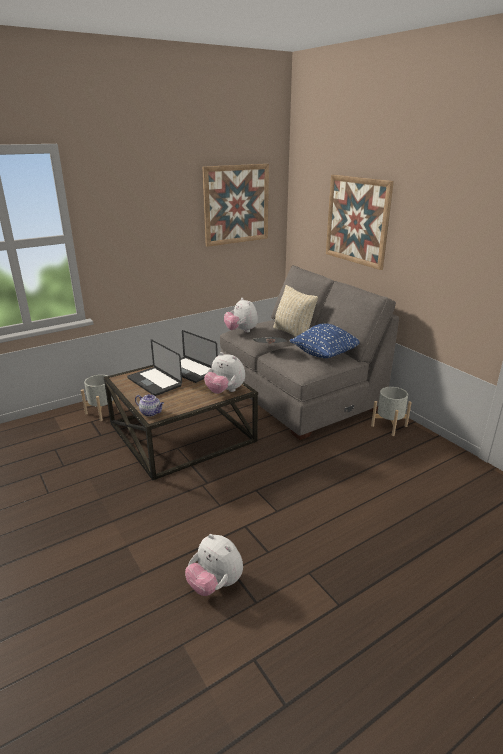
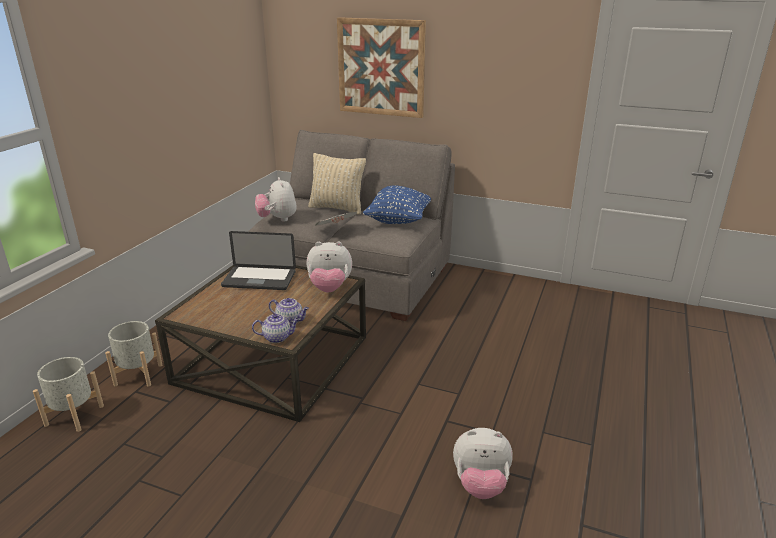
camera: 35 degrees left, 0 degrees up
laptop [127,339,182,396] -> none
picture [202,164,269,247] -> none
plush toy [224,298,258,333] -> plush toy turned 45 degrees clockwise [255,177,296,221]
grey planter [371,387,412,436] -> grey planter moved to [33,357,104,432]
none -> teapot [269,298,309,323]

